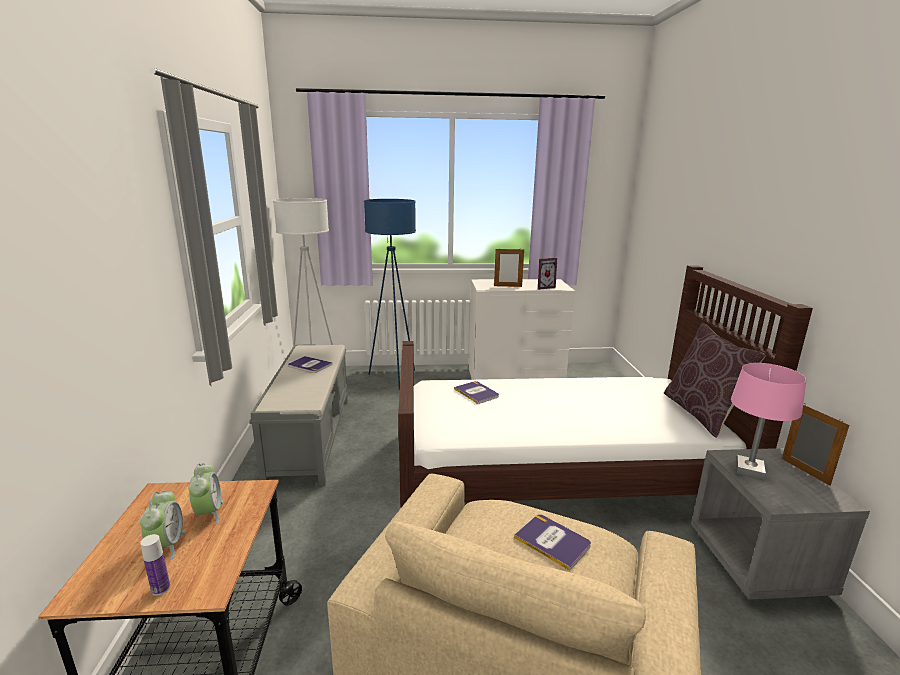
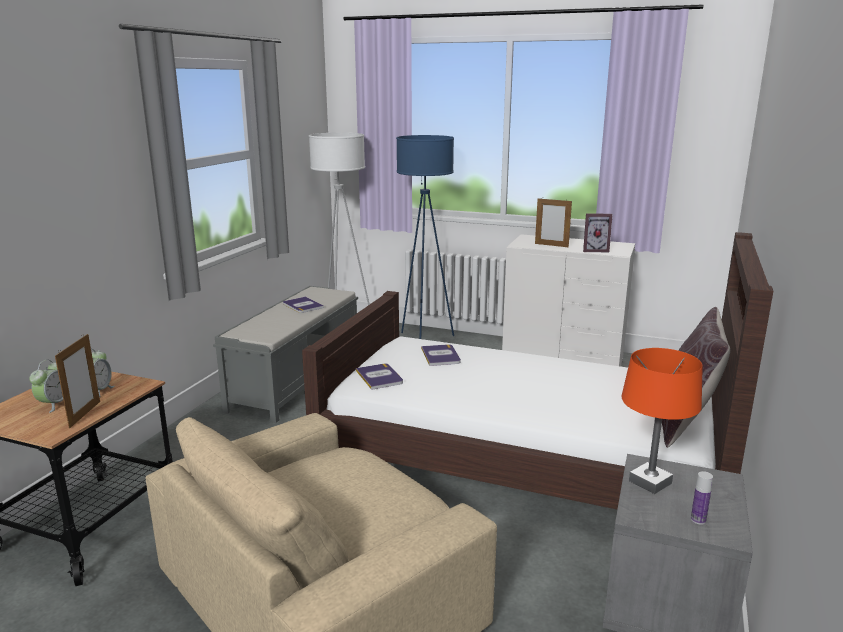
camera: 25 degrees right, 0 degrees up
bottle [140,534,170,596] -> bottle moved to [691,471,713,525]
book [514,514,591,571] -> book moved to [356,363,403,390]
pink table lamp [731,363,806,480] -> orange table lamp [622,348,703,494]
picture frame [782,404,849,486] -> picture frame moved to [55,334,100,428]

